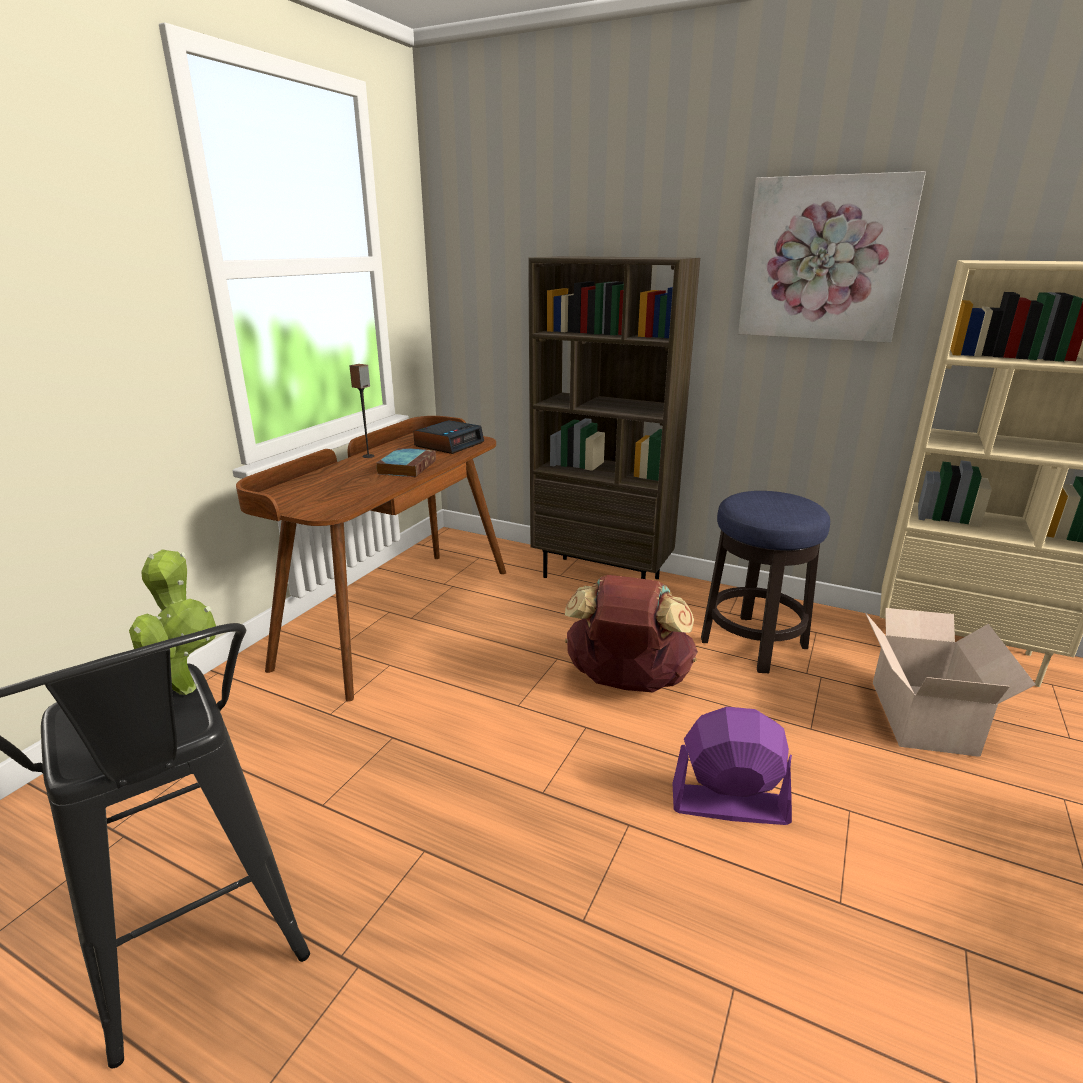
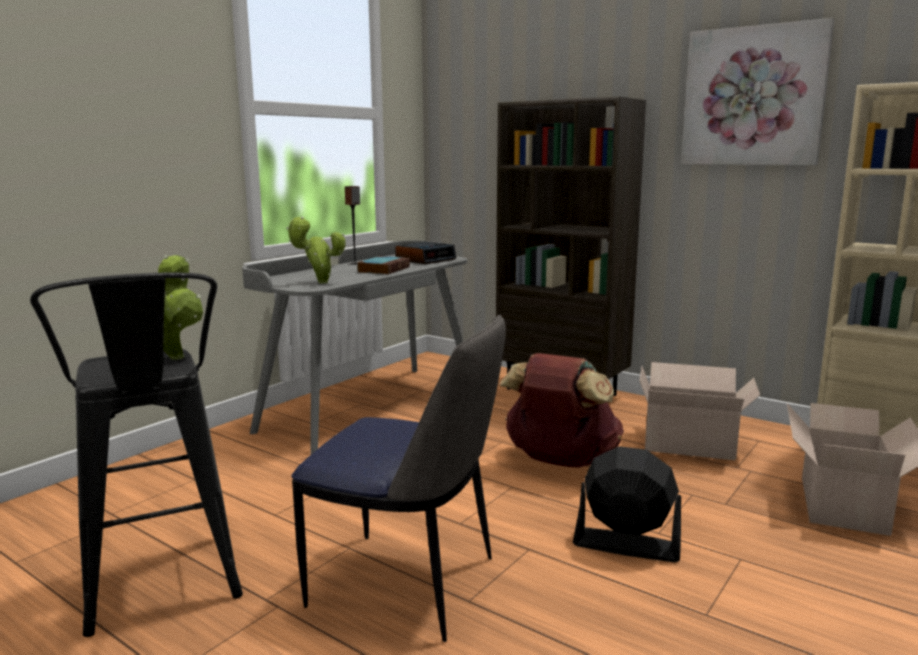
camera: 10 degrees right, 10 degrees down
brown desk [236,416,506,702] -> grey desk [242,240,467,455]
purple fan [673,707,792,825] -> black fan [573,446,681,562]
stool [701,491,830,673] -> cardboard box [640,362,760,460]
none -> potted plant [286,216,346,284]
none -> chair [291,314,506,642]

